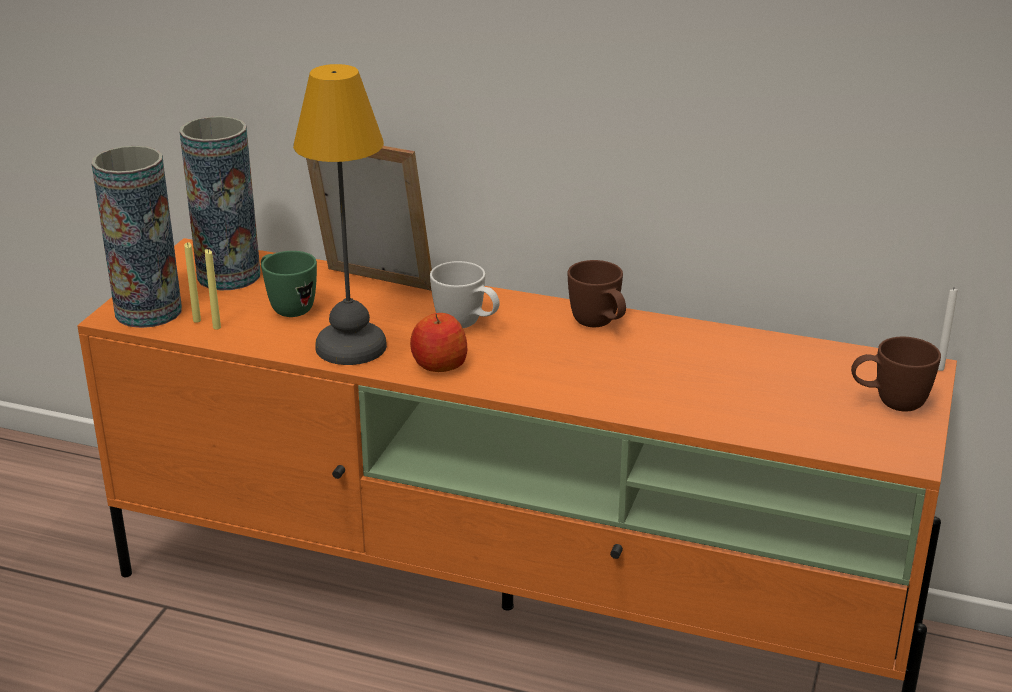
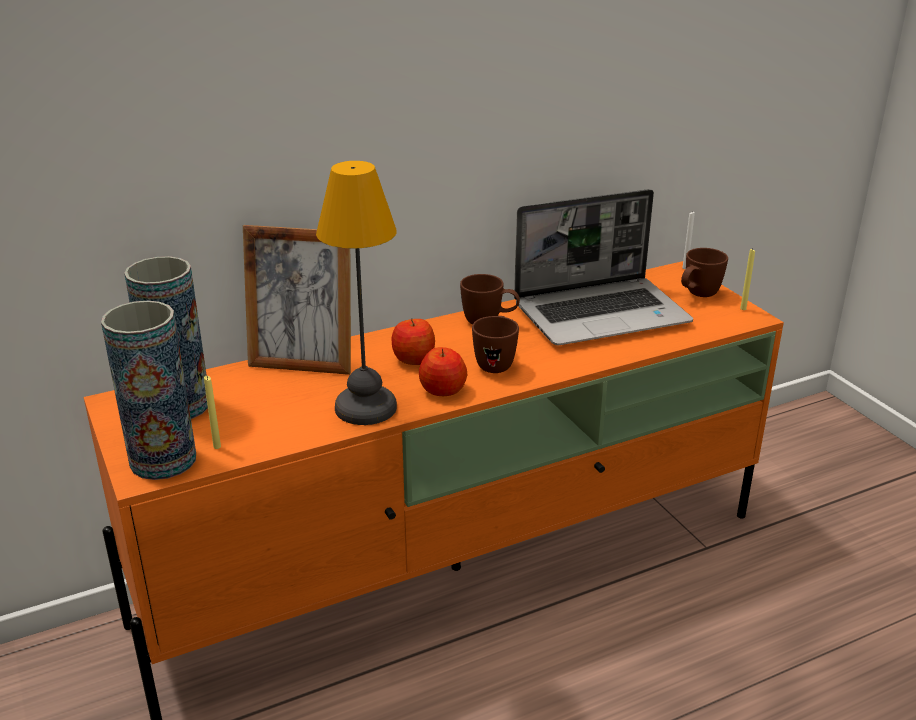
camera: 45 degrees left, 0 degrees up
yellow candle [205,249,221,330] -> yellow candle moved to [740,249,755,310]
green mug [261,251,317,317] -> none
picture frame [306,146,432,291] -> picture frame turned 150 degrees counterclockwise [243,225,351,375]
white mug [430,261,500,328] -> apple [391,318,435,365]
none -> brown mug [472,316,519,373]
none -> laptop [514,189,693,345]

